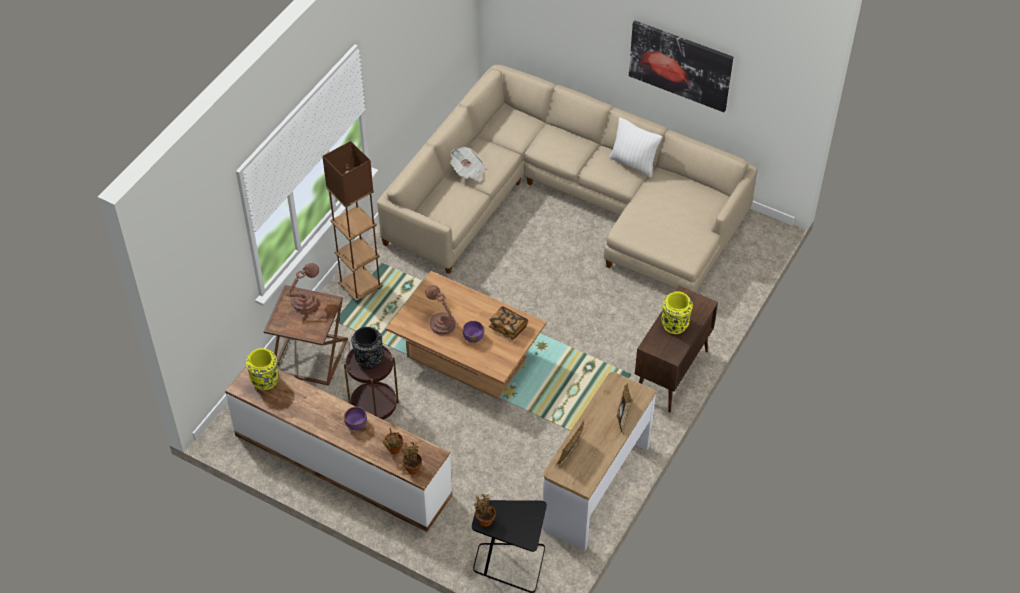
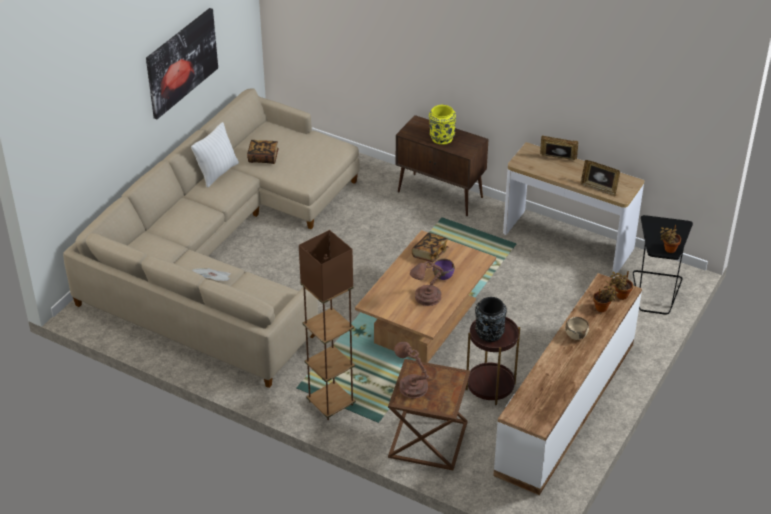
camera: 90 degrees left, 10 degrees down
yellow vase [246,348,279,390] -> none
purple bowl [344,407,367,430] -> beige bowl [565,317,589,340]
none -> book [247,140,279,164]

